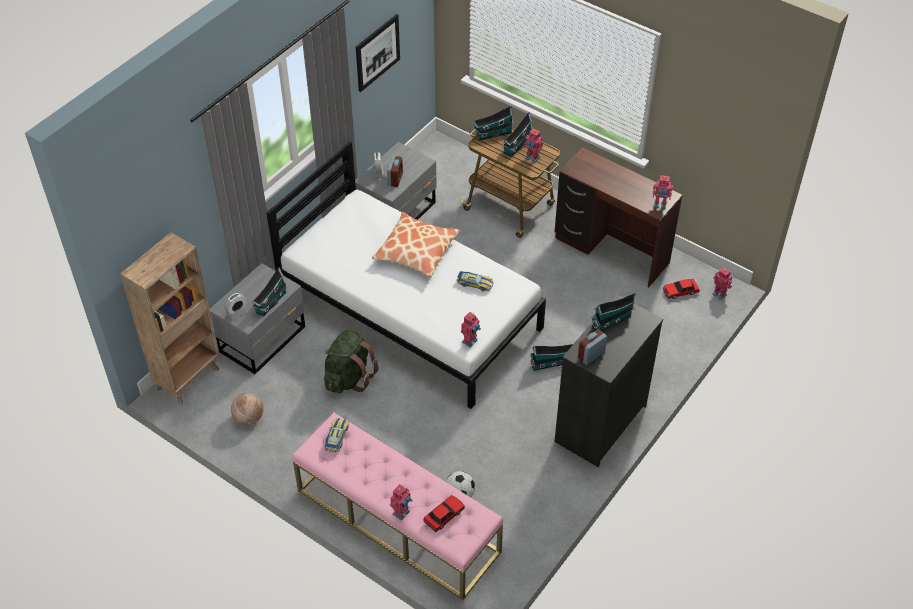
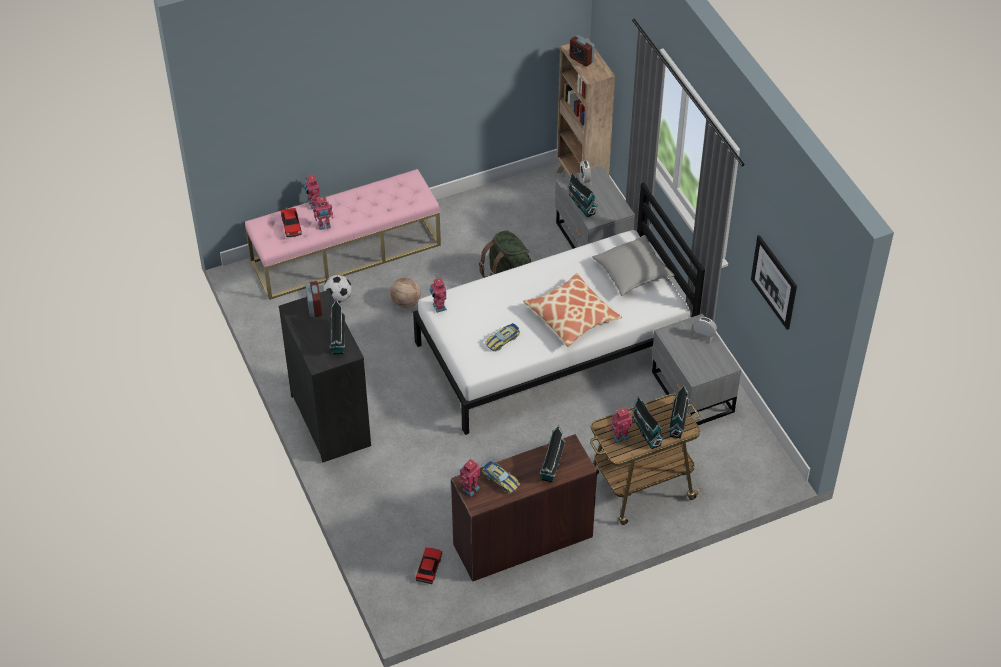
camera: 120 degrees right, 0 degrees up
basketball [231,393,263,425] -> basketball moved to [390,277,421,308]
toy car [324,418,349,452] -> toy car moved to [482,461,520,494]
alarm clock [387,156,403,187] -> alarm clock moved to [569,35,595,67]
toy house [530,344,573,371] -> toy house moved to [540,425,565,482]
toy robot [712,267,732,300] -> toy robot moved to [313,196,333,230]
none -> grey pillow [592,235,675,296]

